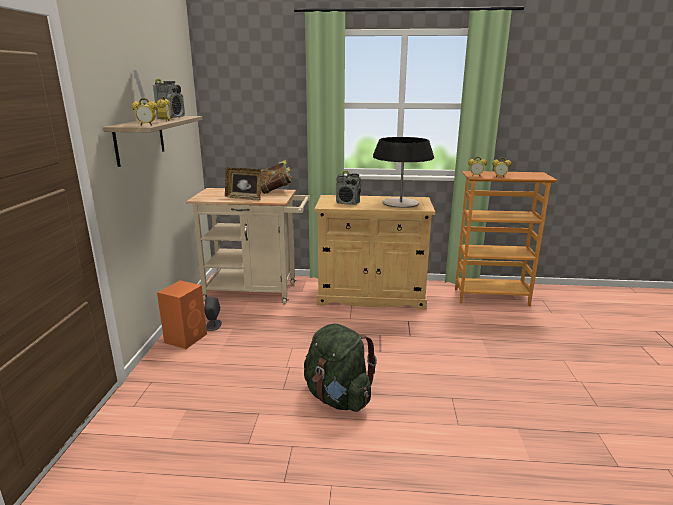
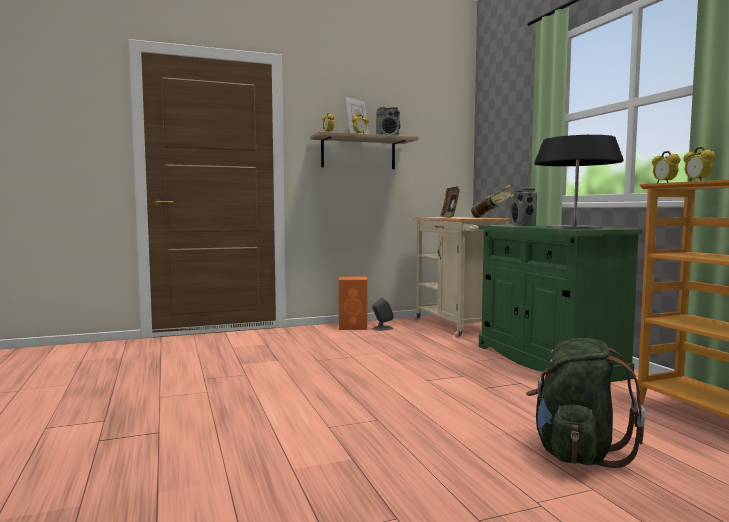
camera: 65 degrees right, 15 degrees down
green backpack [304,324,377,412] -> green backpack moved to [526,338,645,468]
beige cabinet [314,195,435,309] -> green cabinet [478,225,642,382]

